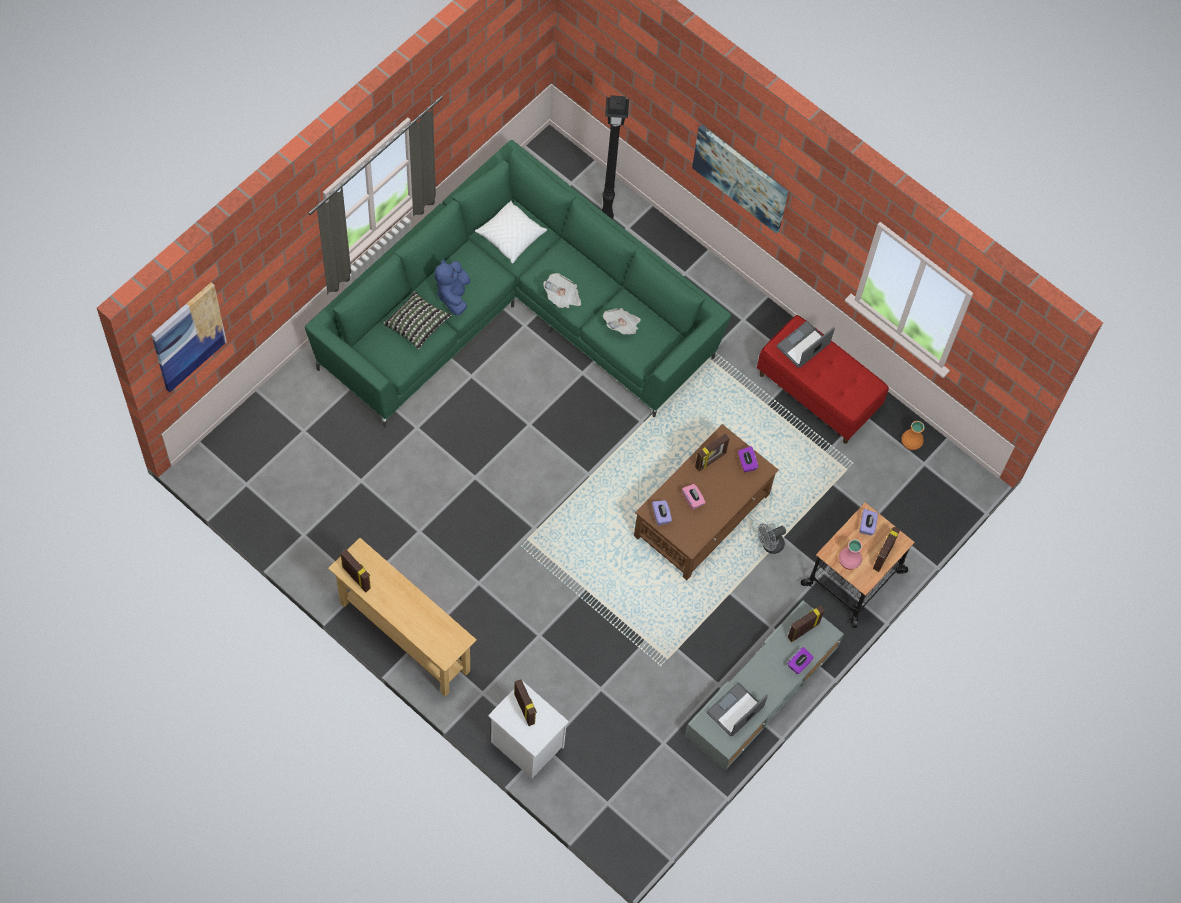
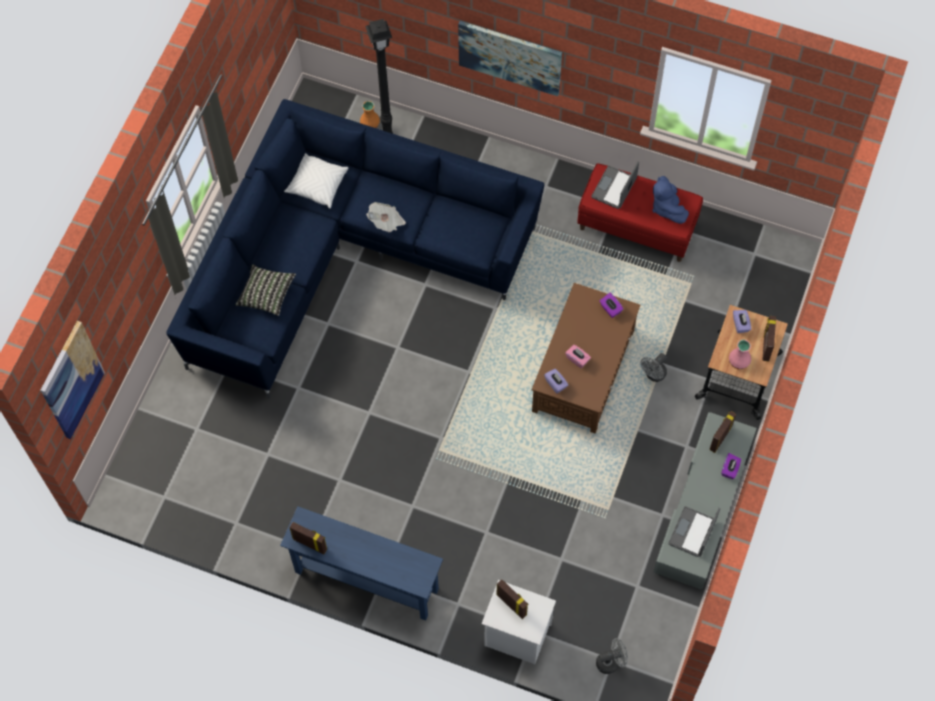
camera: 15 degrees left, 0 degrees up
green sofa [305,140,731,428] -> blue sofa [166,99,544,399]
beige console table [328,538,477,696] -> blue console table [280,506,443,621]
blue plush toy [435,259,471,315] -> blue plush toy moved to [652,176,689,224]
newspaper [603,308,641,335] -> none
picture frame [695,434,730,471] -> none
orange vase [902,421,924,450] -> orange vase moved to [360,101,380,128]
none -> grey fan [596,638,628,674]

